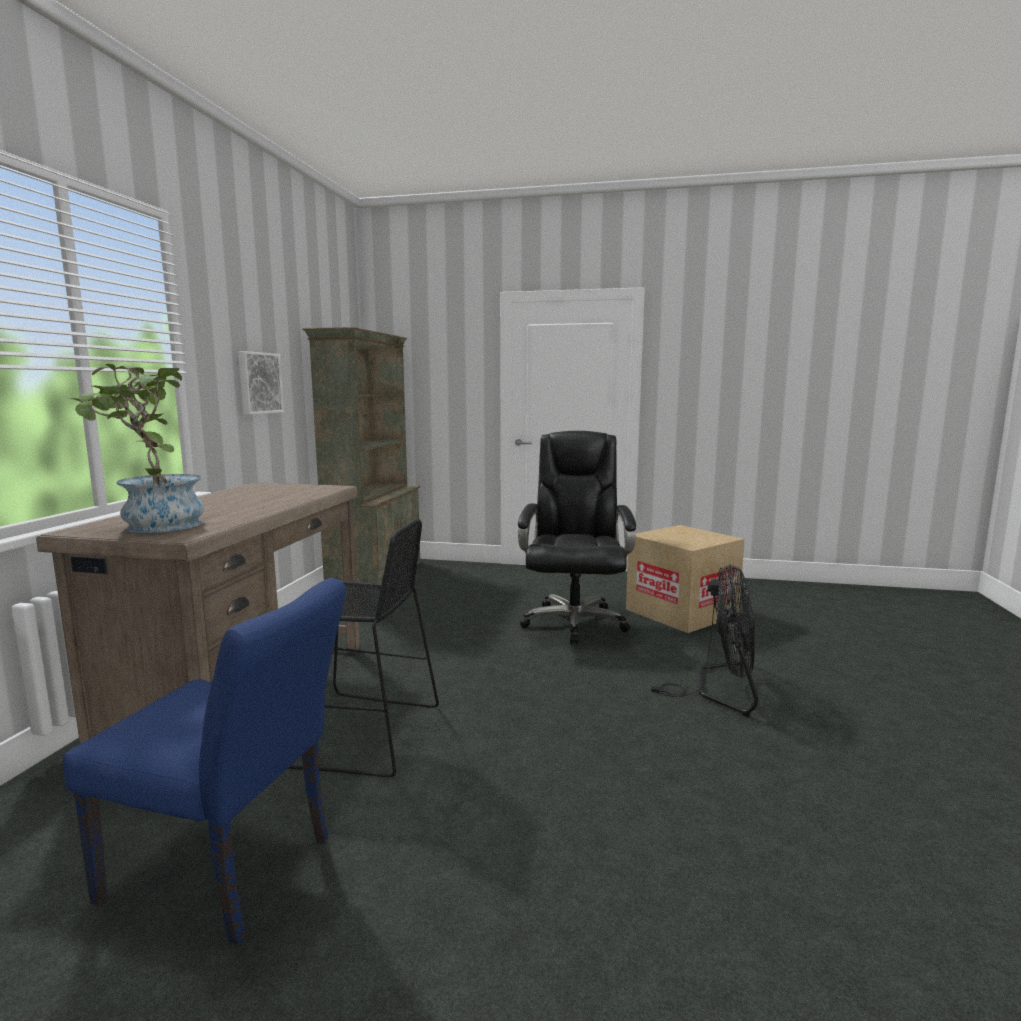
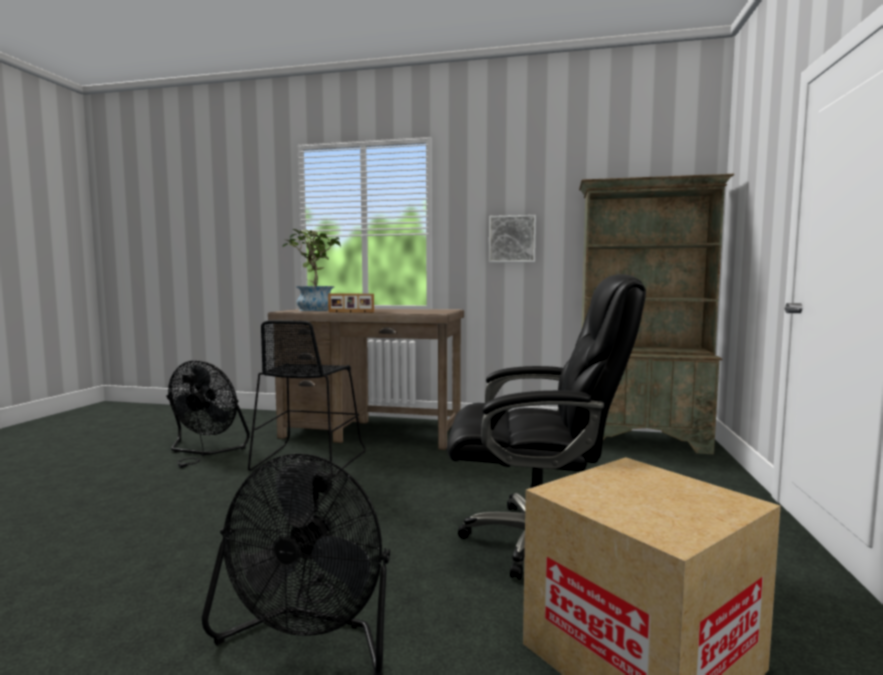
camera: 90 degrees right, 5 degrees down
blue chair [63,578,346,945] -> black fan [166,360,250,468]
none -> picture frame [328,294,374,313]

